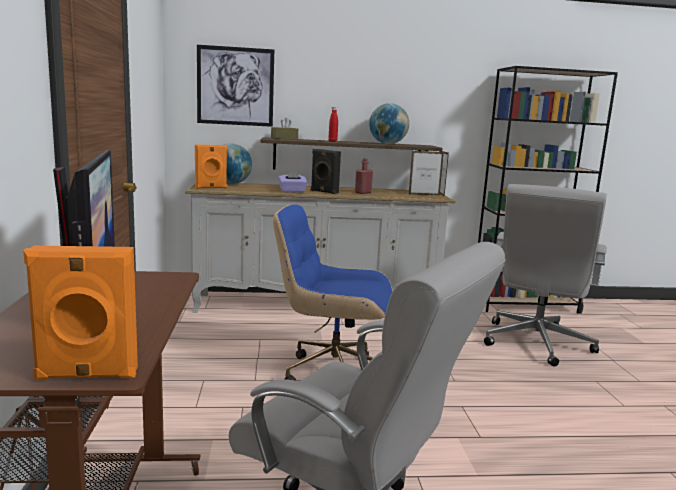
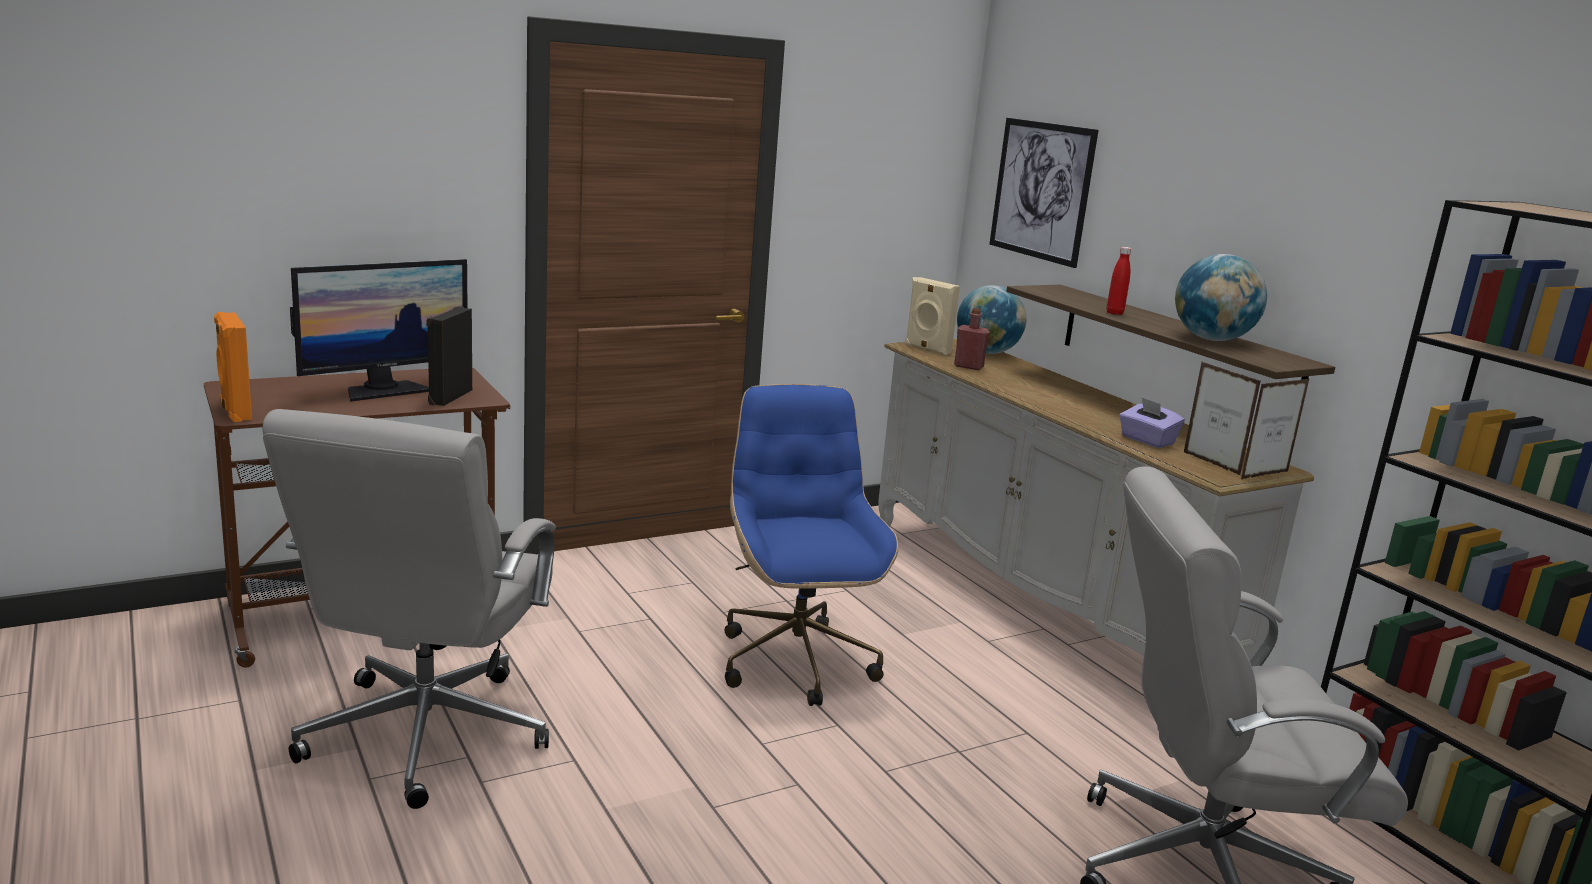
camera: 65 degrees right, 5 degrees up
orange speaker [195,144,227,189] -> beige speaker [905,277,960,355]
brown tissue box [271,117,298,140] -> none
purple tissue box [278,171,307,193] -> purple tissue box moved to [1119,397,1185,448]
black speaker [311,149,341,194] -> black speaker moved to [426,306,472,406]
red bottle [355,158,373,194] -> red bottle moved to [954,308,990,370]

